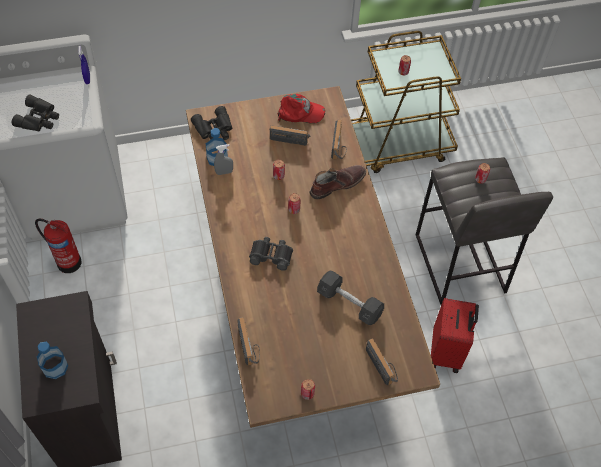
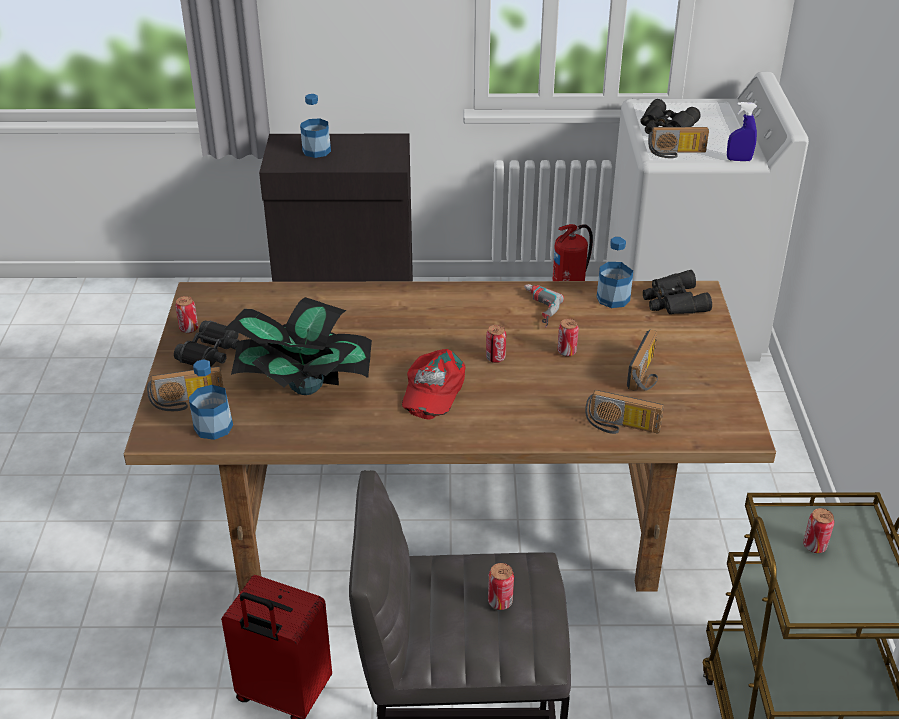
camera: 105 degrees right, 20 degrees down
grey spray bottle [214,144,233,175] -> none
radio [237,317,260,365] -> radio moved to [648,127,709,158]
black binoculars [249,237,293,271] -> black binoculars moved to [174,321,240,367]
red cap [278,94,325,124] -> red cap moved to [402,349,465,419]
brown boot [310,165,366,199] -> none
grey dumbbell [317,270,384,325] -> potted plant [224,297,372,395]
none -> bottle [189,359,233,440]
none -> power drill [524,284,564,328]

